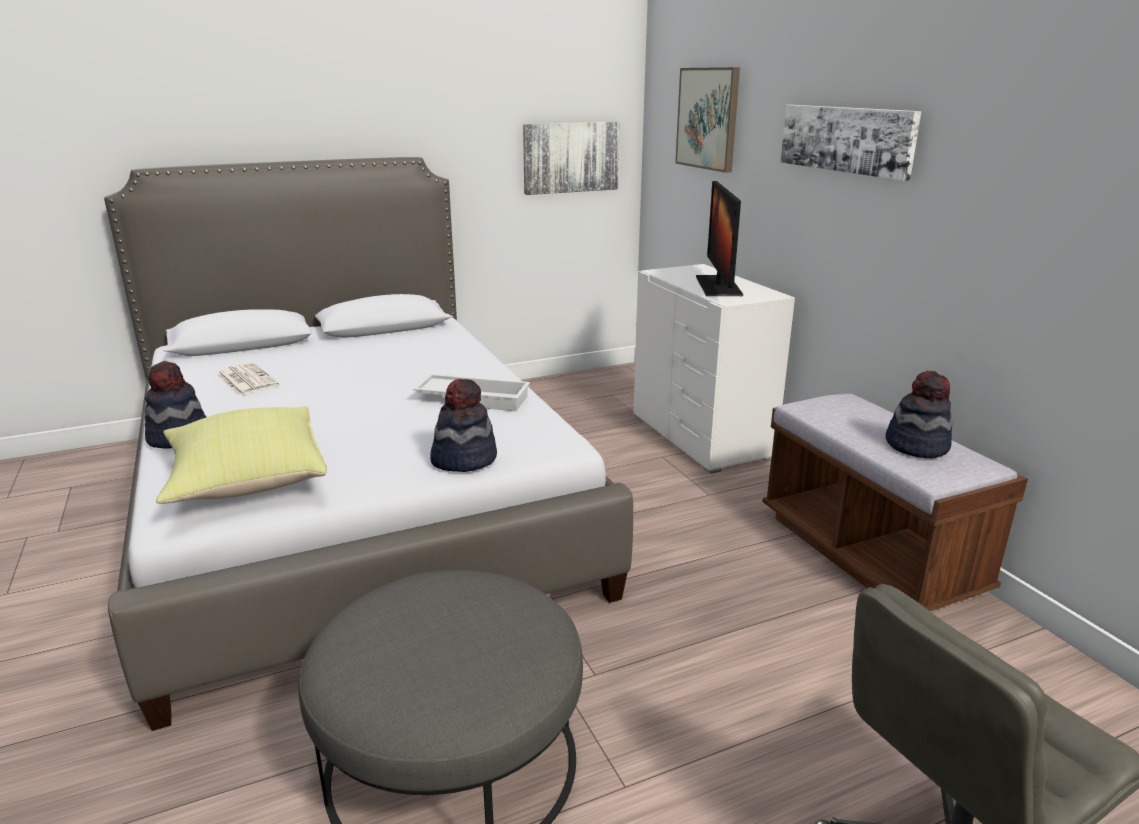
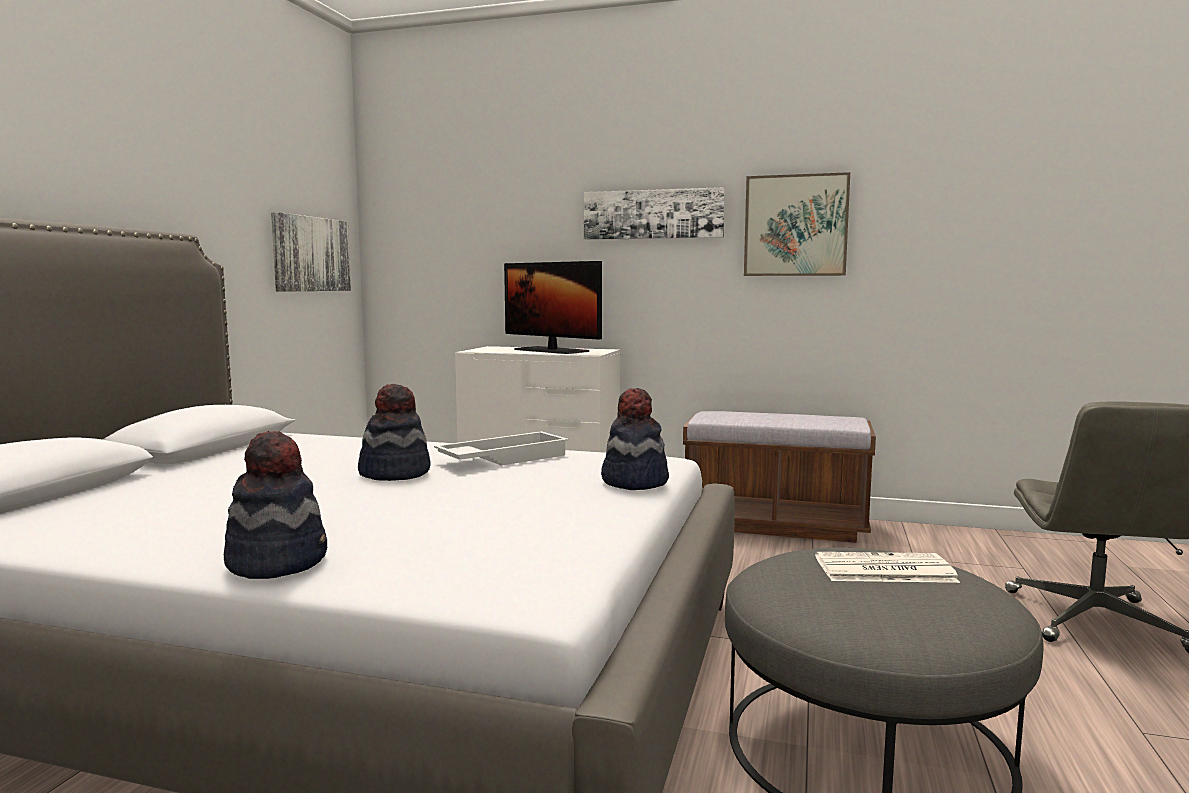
camera: 50 degrees left, 15 degrees down
yellow pillow [156,406,327,504] -> none
newspaper [216,363,279,396] -> newspaper moved to [815,552,960,583]
picture [675,67,740,173] -> picture moved to [744,172,850,276]
hat [886,370,952,458] -> hat moved to [358,384,431,481]

